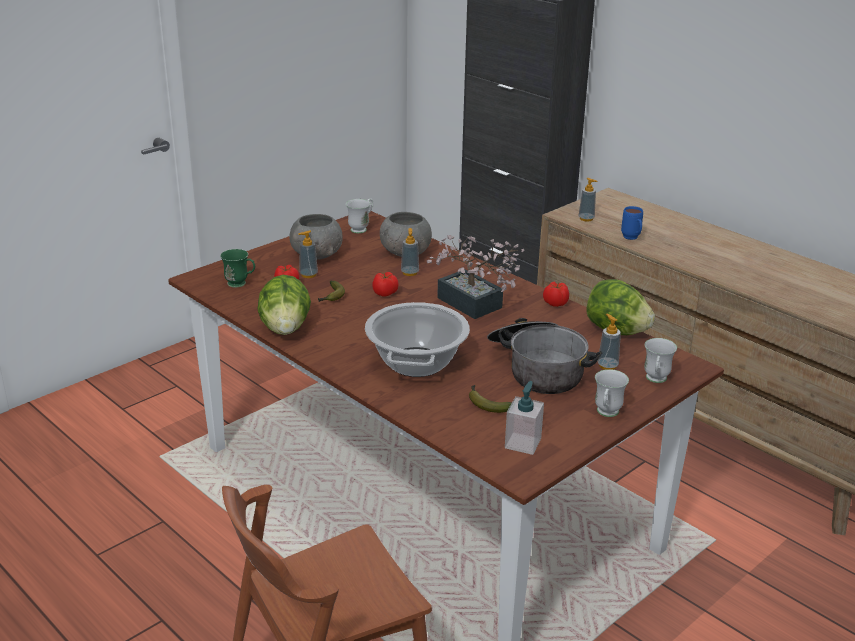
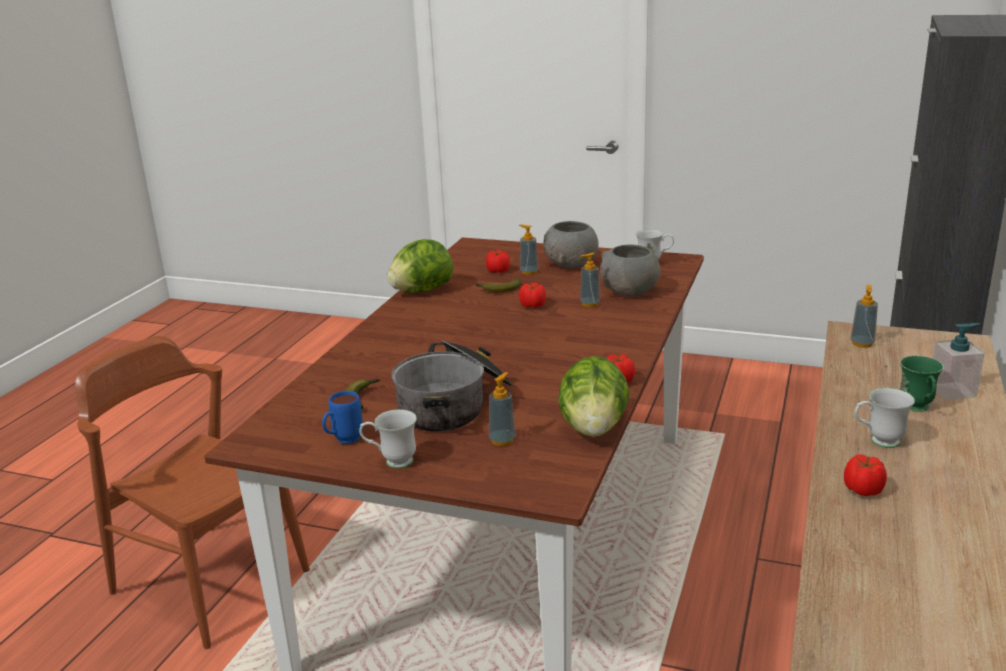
camera: 65 degrees right, 5 degrees down
green mug [220,249,255,288] -> green mug moved to [900,356,944,412]
cooking pot [365,302,470,377] -> none
potted plant [427,235,525,319] -> none
soap dispenser [505,381,544,455] -> soap dispenser moved to [933,323,985,400]
blue mug [621,206,643,240] -> blue mug moved to [322,391,363,444]
white mug [644,338,677,383] -> white mug moved to [855,388,915,448]
none -> tomato [844,454,887,496]

